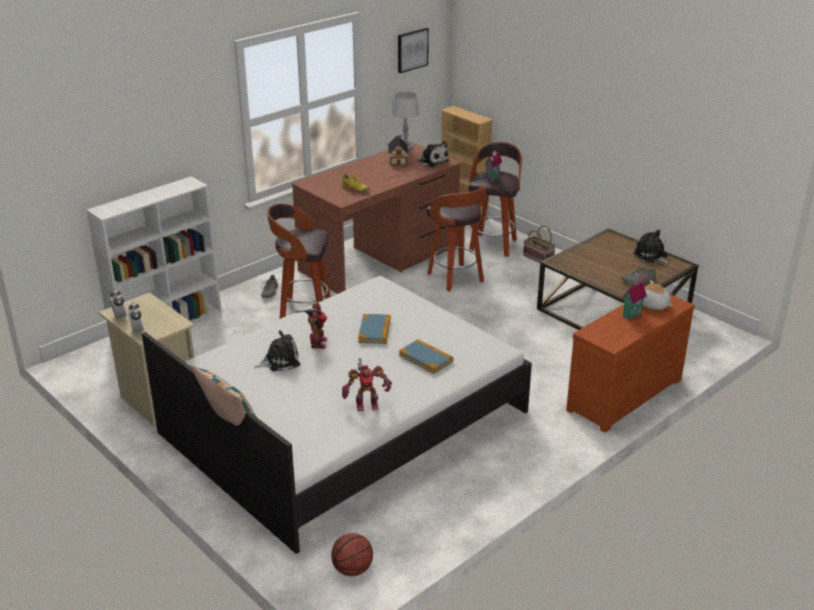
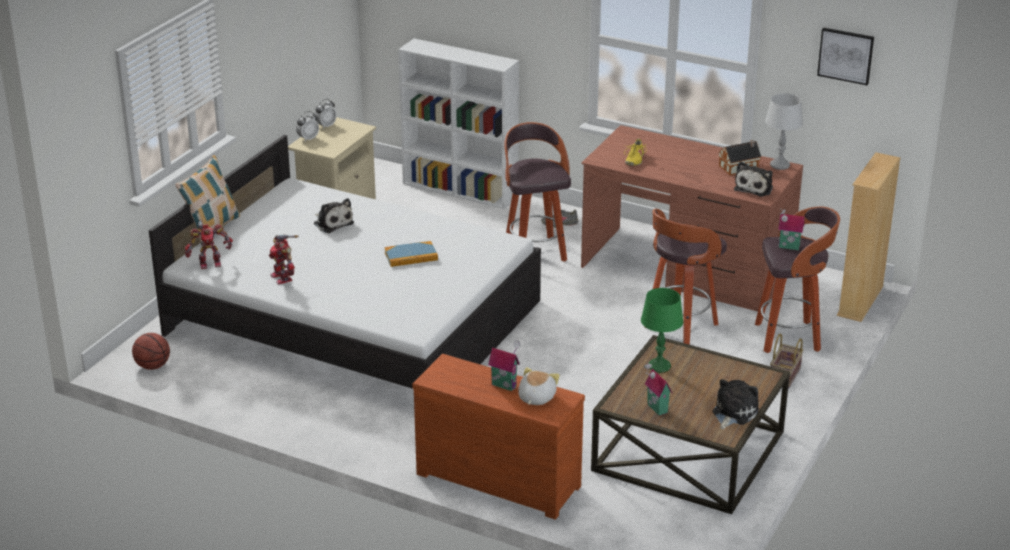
camera: 70 degrees right, 0 degrees up
toy robot [295,303,328,349] -> toy robot moved to [185,219,233,269]
book [399,339,453,374] -> none
grey shoe [621,267,656,285] -> toy house [644,362,673,416]
none -> green table lamp [641,288,683,373]

